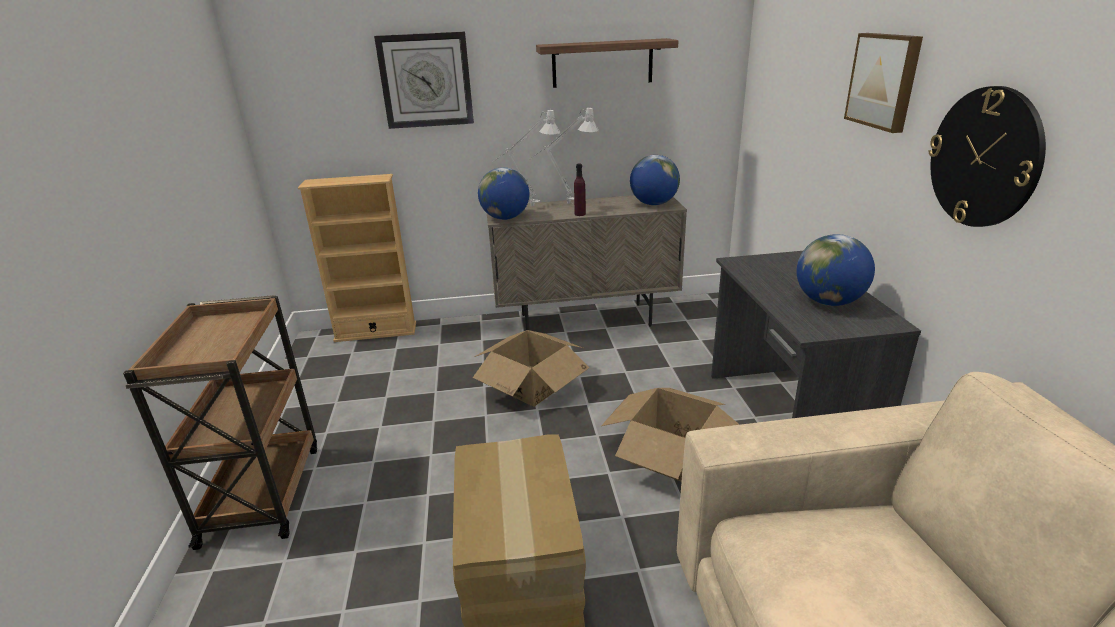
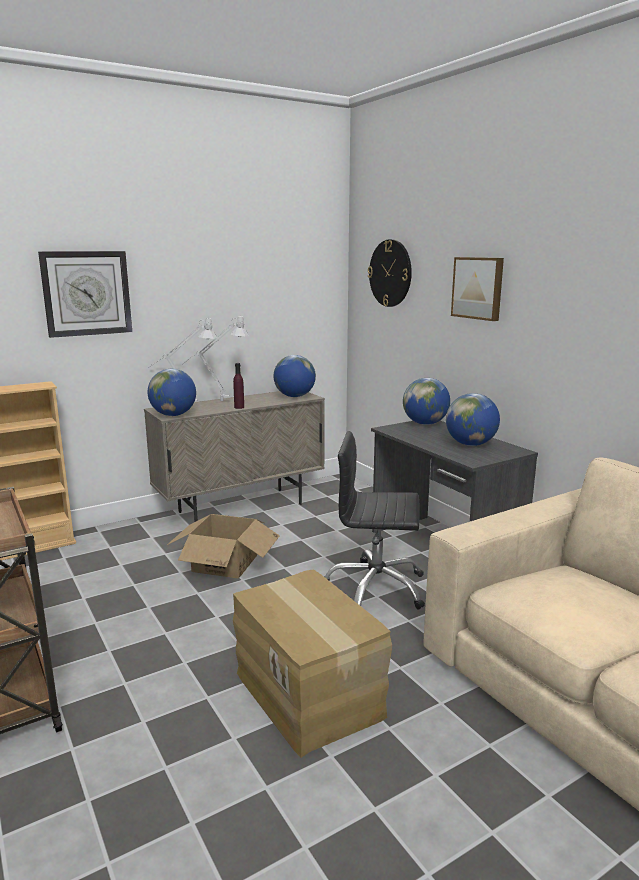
camera: 25 degrees left, 10 degrees down
shelf [536,38,679,88] -> none
cardboard box [601,388,740,482] -> black office chair [324,431,425,610]
wall clock [929,86,1046,227] -> wall clock moved to [368,239,412,307]
none -> globe [403,378,450,425]

